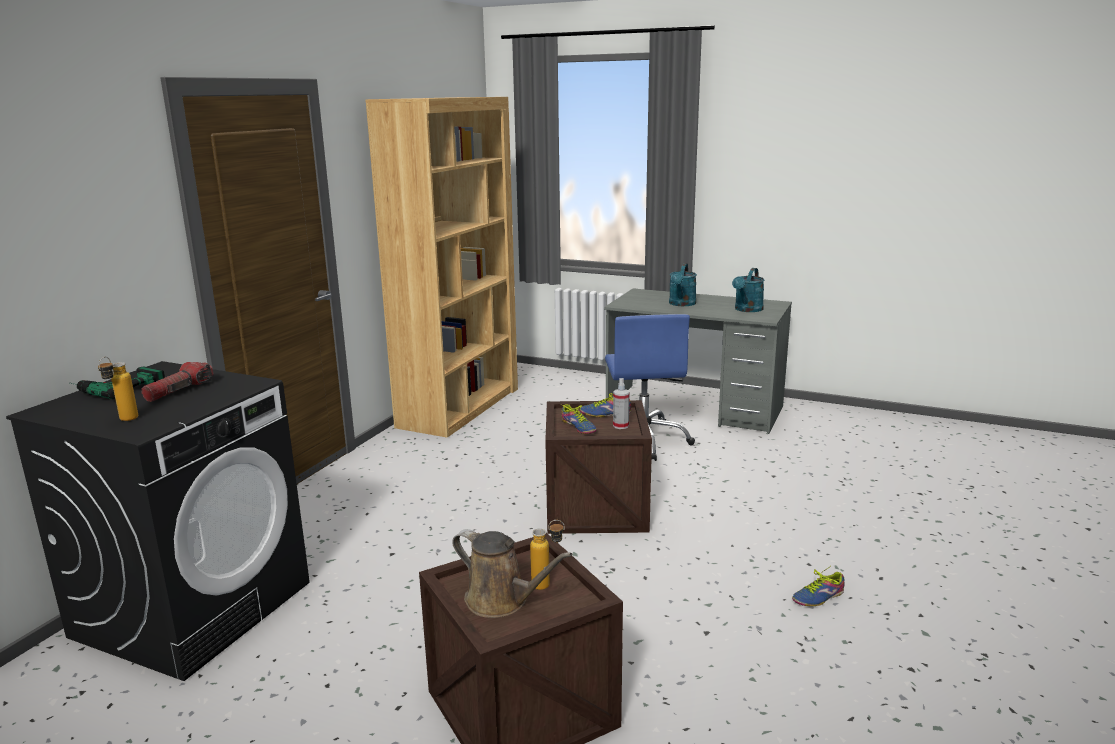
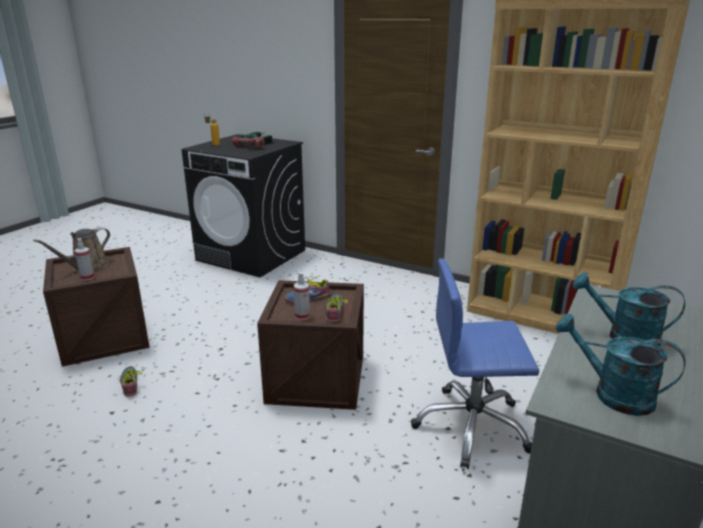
camera: 95 degrees right, 5 degrees up
bottle [530,520,565,590] -> spray bottle [74,239,95,281]
shoe [792,568,844,606] -> shoe moved to [118,366,142,397]

